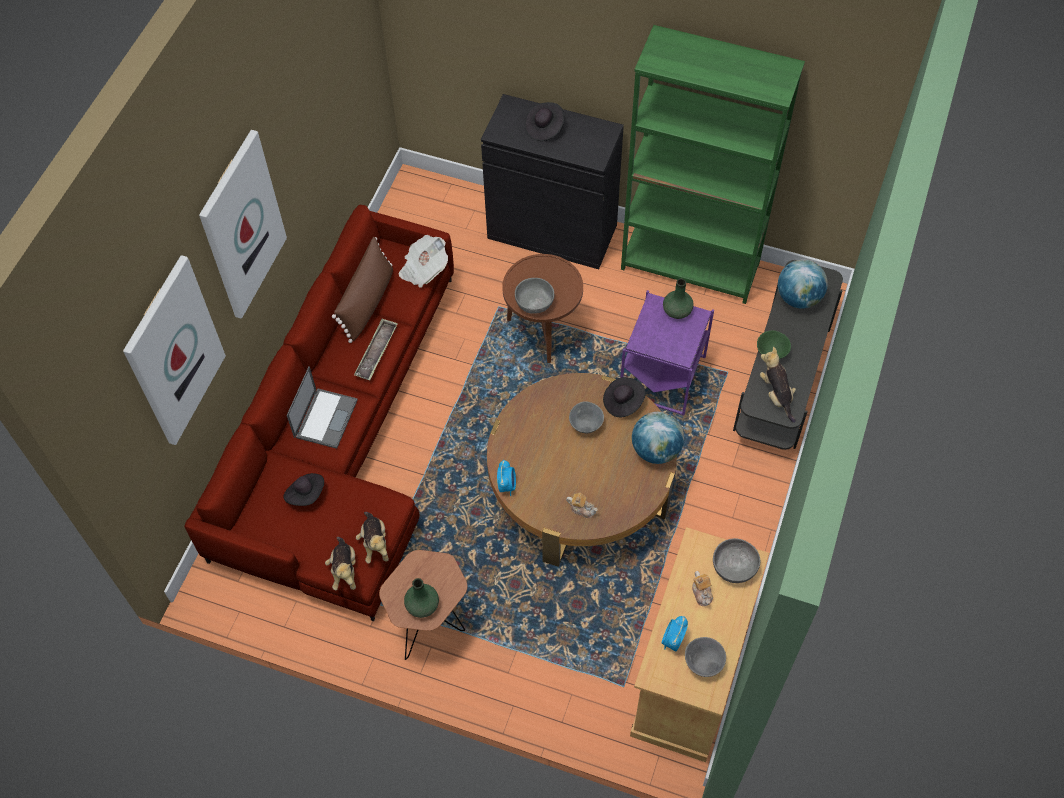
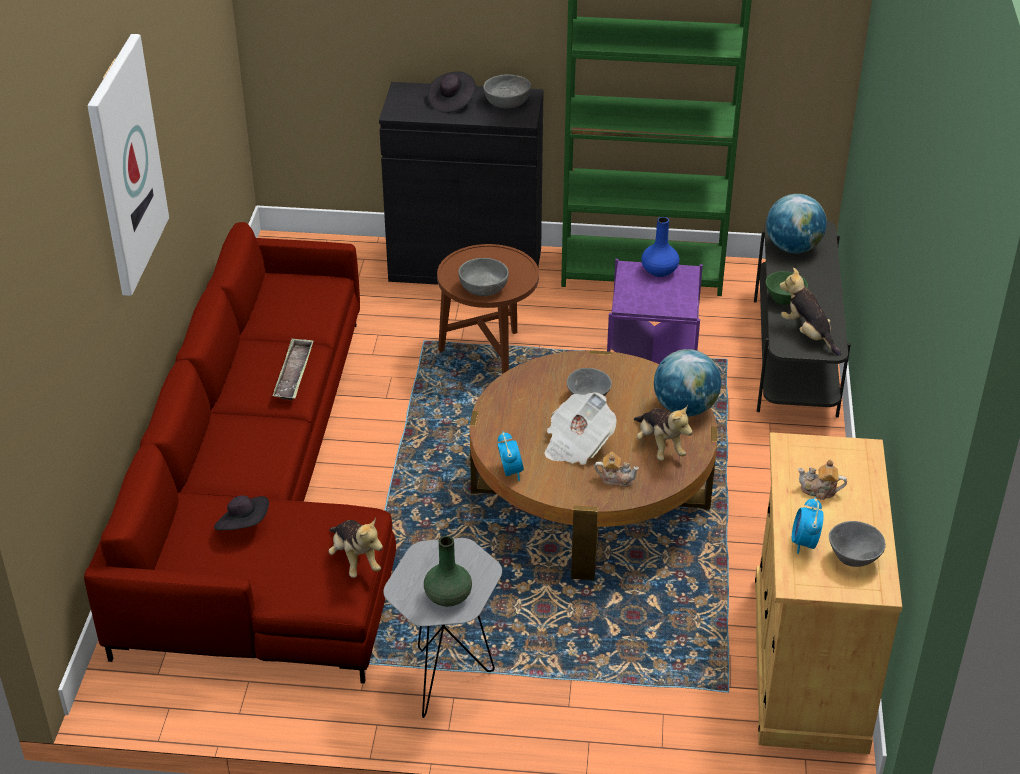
camera: 15 degrees left, 20 degrees down
picture [123,255,226,445] -> none
laptop [287,366,358,449] -> none
plush toy [325,537,356,590] -> plush toy moved to [634,405,693,460]
brown pillow [332,237,393,343] -> none
brown side table [379,550,467,660] -> grey side table [383,538,502,718]
newspaper [399,235,448,288] -> newspaper moved to [544,392,616,465]
black hat [603,377,646,417] -> none
green vase [663,278,694,319] -> blue vase [641,217,679,277]
teapot [692,571,713,606] -> teapot turned 135 degrees clockwise [798,460,847,500]
grey bowl [713,538,760,583] -> grey bowl moved to [483,74,531,108]

